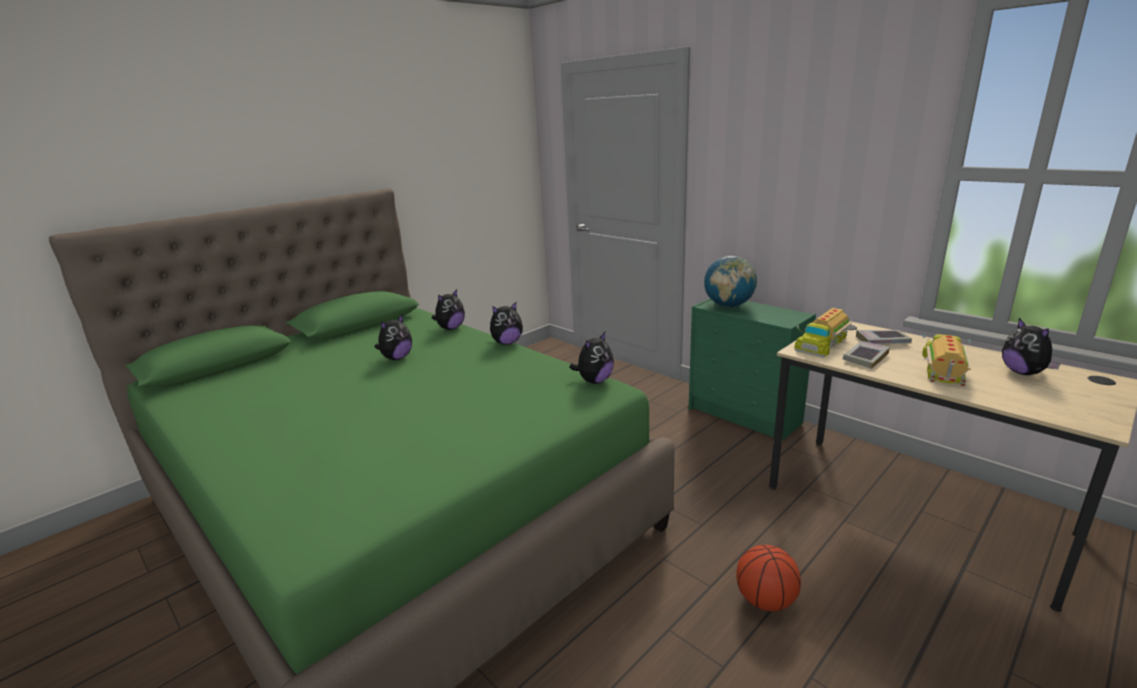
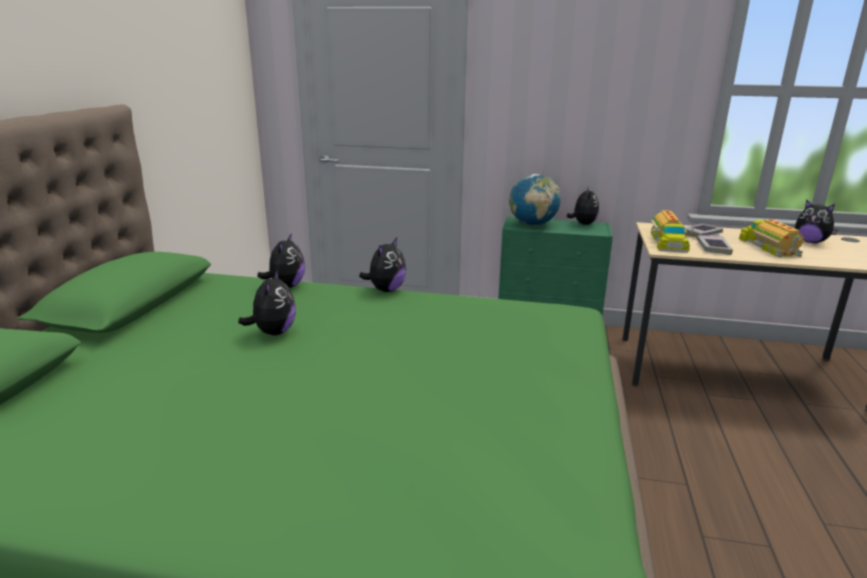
camera: 35 degrees left, 0 degrees up
plush toy [569,332,614,384] -> plush toy moved to [567,186,599,225]
basketball [736,545,801,611] -> none

